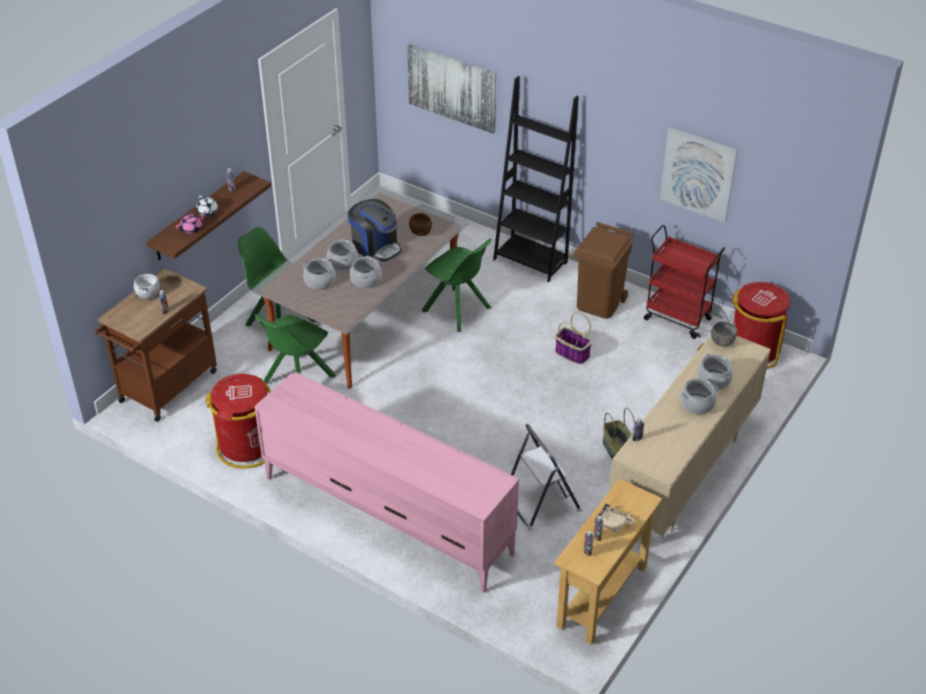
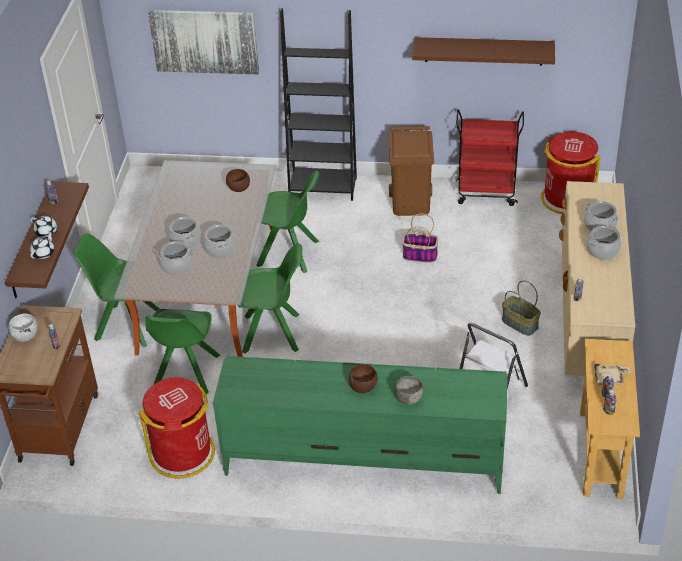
camera: 25 degrees left, 0 degrees up
pink teapot [176,211,206,234] -> white teapot [30,230,54,259]
pink cabinet [254,372,519,592] -> green cabinet [213,356,508,494]
coffee machine [348,199,402,262] -> none
picture [660,127,738,223] -> brown shelf [412,37,555,66]
grey bowl [711,321,737,347] -> grey bowl moved to [394,376,423,405]
none -> green chair [237,243,302,353]
none -> brown bowl [349,364,378,393]

